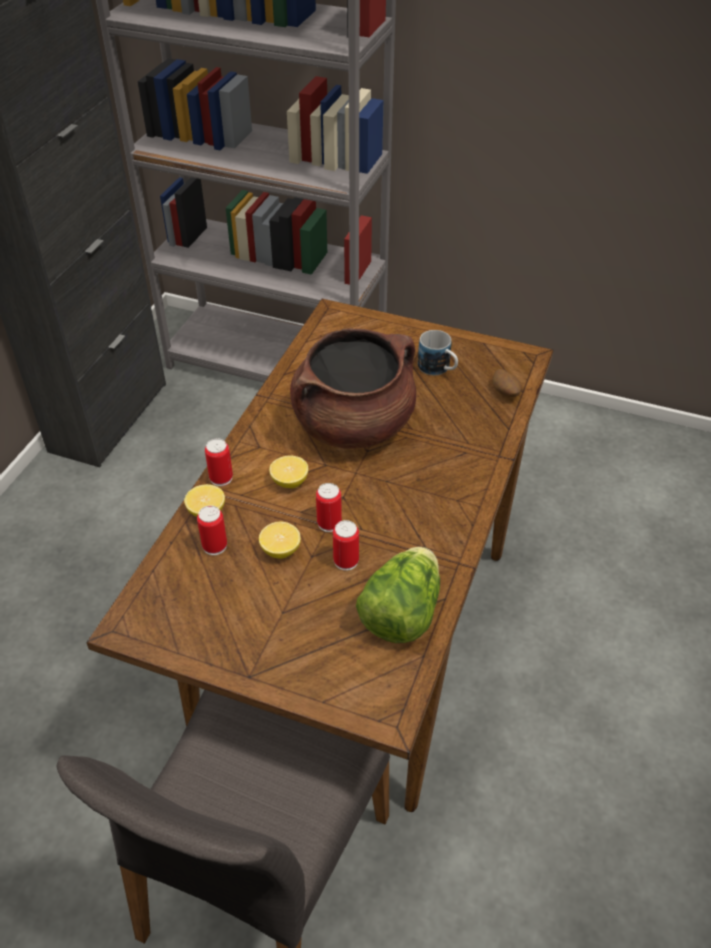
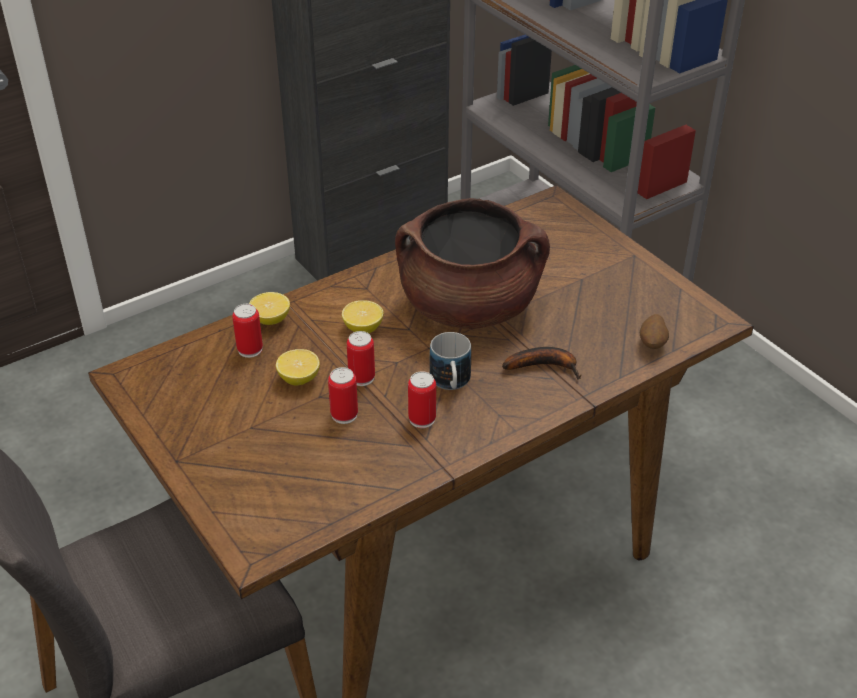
camera: 35 degrees right, 5 degrees down
can [205,438,233,486] -> can moved to [408,371,436,428]
lettuce [356,547,440,643] -> none
mug [418,330,458,375] -> mug moved to [430,332,471,390]
none -> banana [502,347,582,380]

